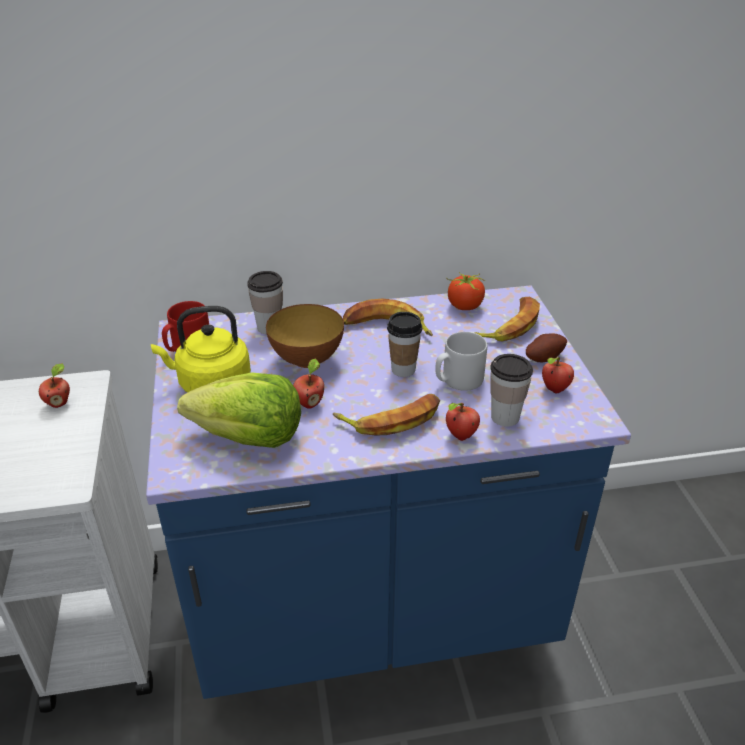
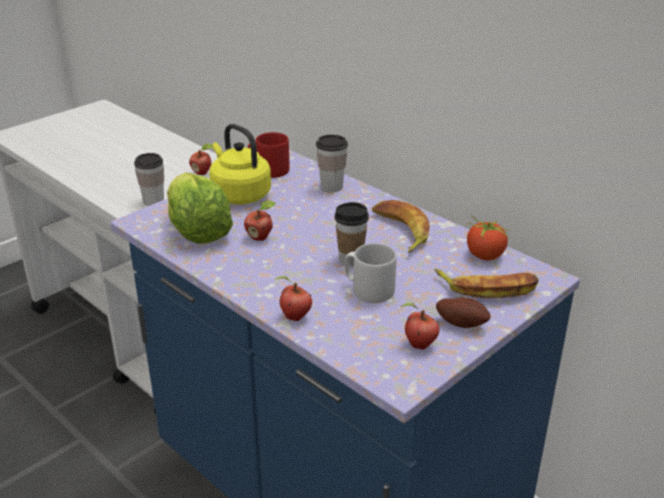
camera: 55 degrees right, 5 degrees down
bowl [266,304,344,368] -> none
banana [333,394,440,436] -> none
cup [490,354,533,427] -> cup moved to [134,153,164,206]

